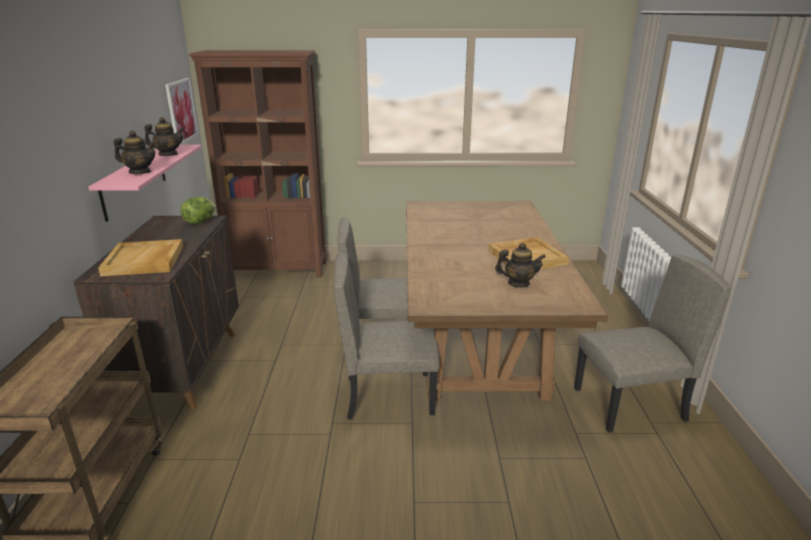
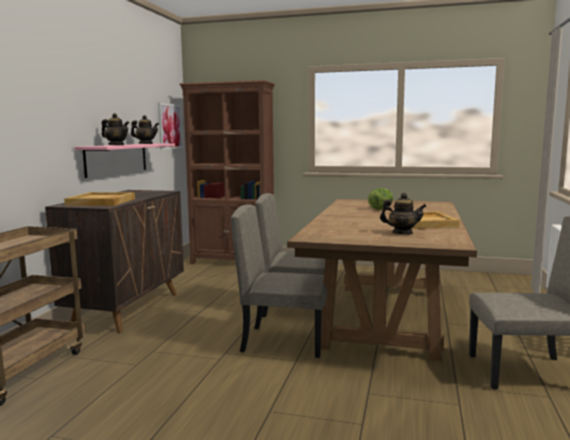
camera: 15 degrees right, 15 degrees down
lettuce [180,197,215,224] -> lettuce moved to [368,188,393,210]

